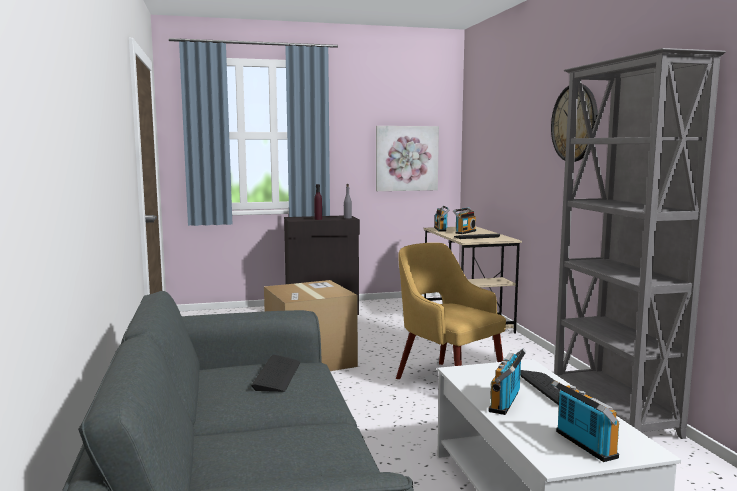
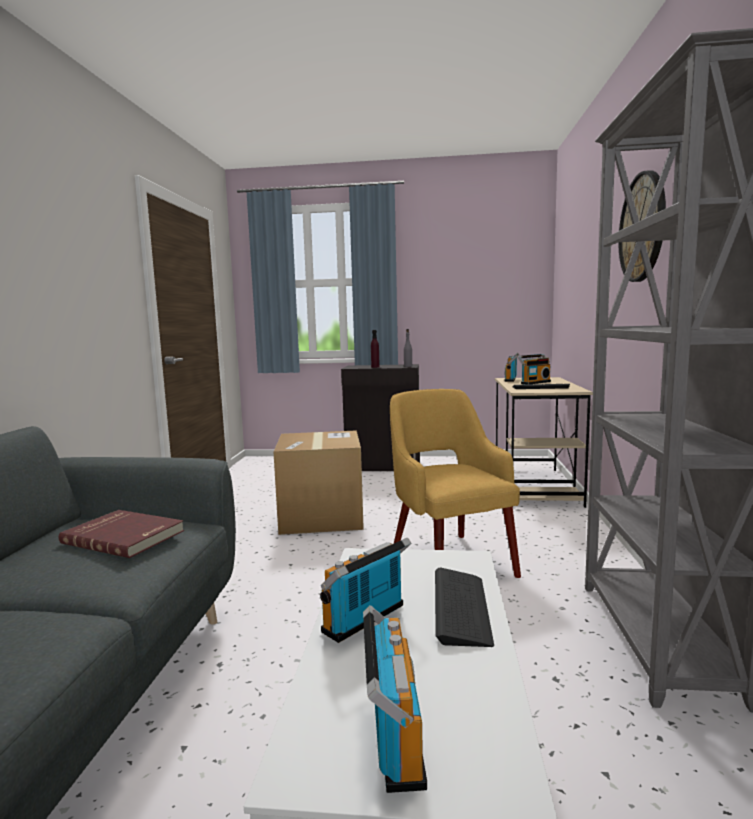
camera: 20 degrees right, 0 degrees up
keyboard [251,355,300,392] -> red book [59,510,184,558]
picture [376,126,439,191] -> none

